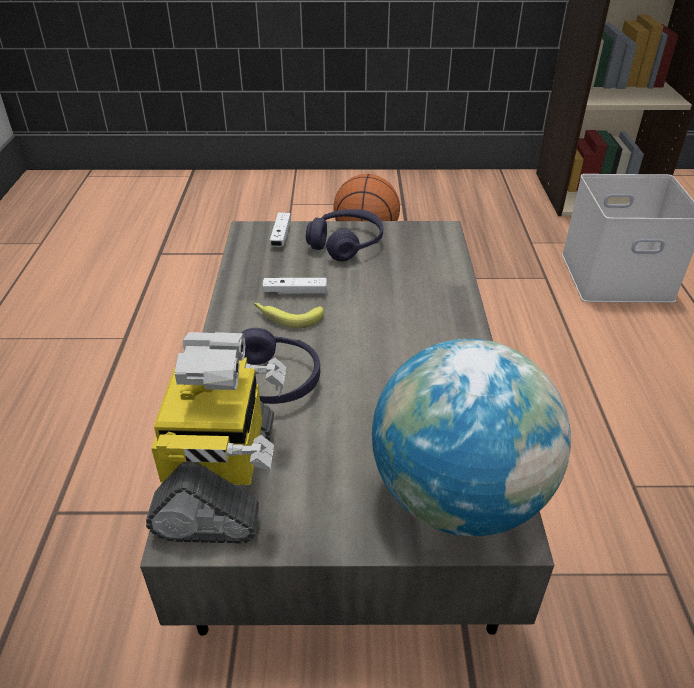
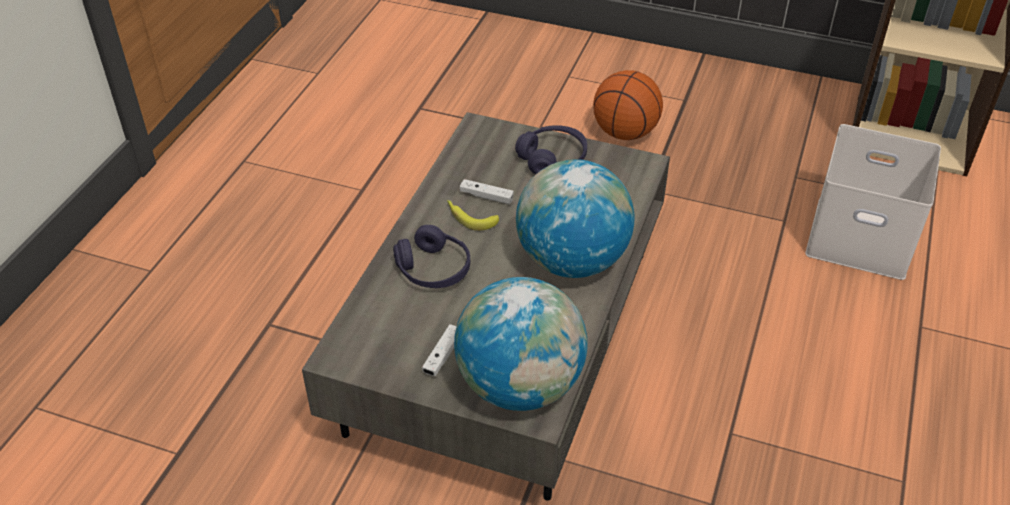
camera: 20 degrees right, 5 degrees up
toy robot [146,332,286,544] -> none
white game controller [270,212,291,247] -> white game controller moved to [422,324,457,376]
none -> globe [516,159,634,278]

